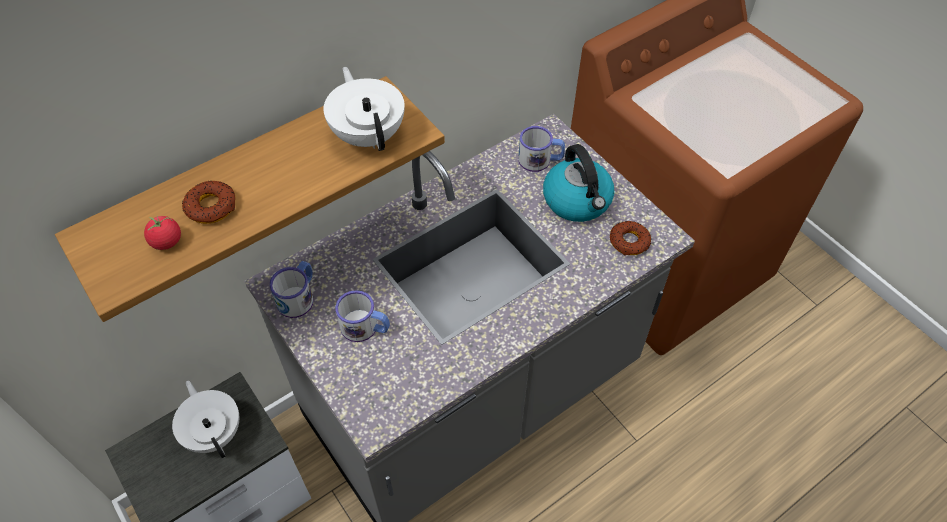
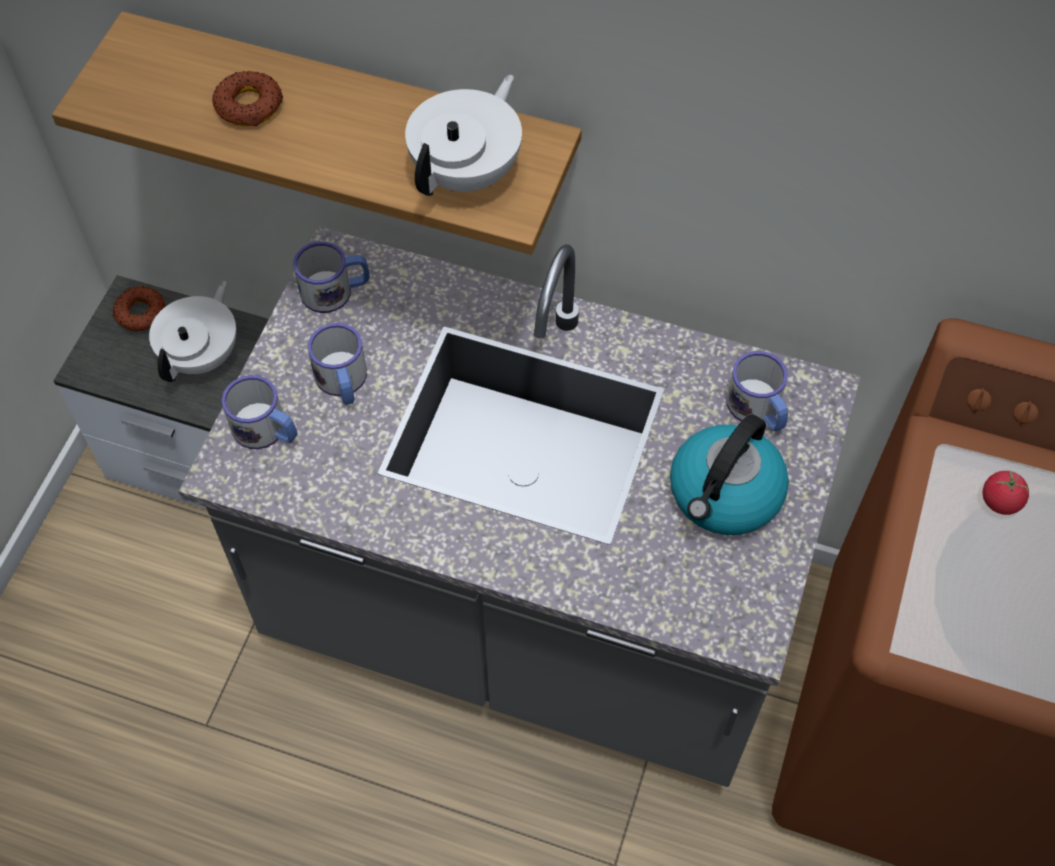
camera: 55 degrees right, 5 degrees up
tomato [144,216,181,250] -> tomato moved to [983,471,1029,515]
donut [610,221,651,256] -> donut moved to [112,286,165,332]
none -> mug [222,375,297,449]

